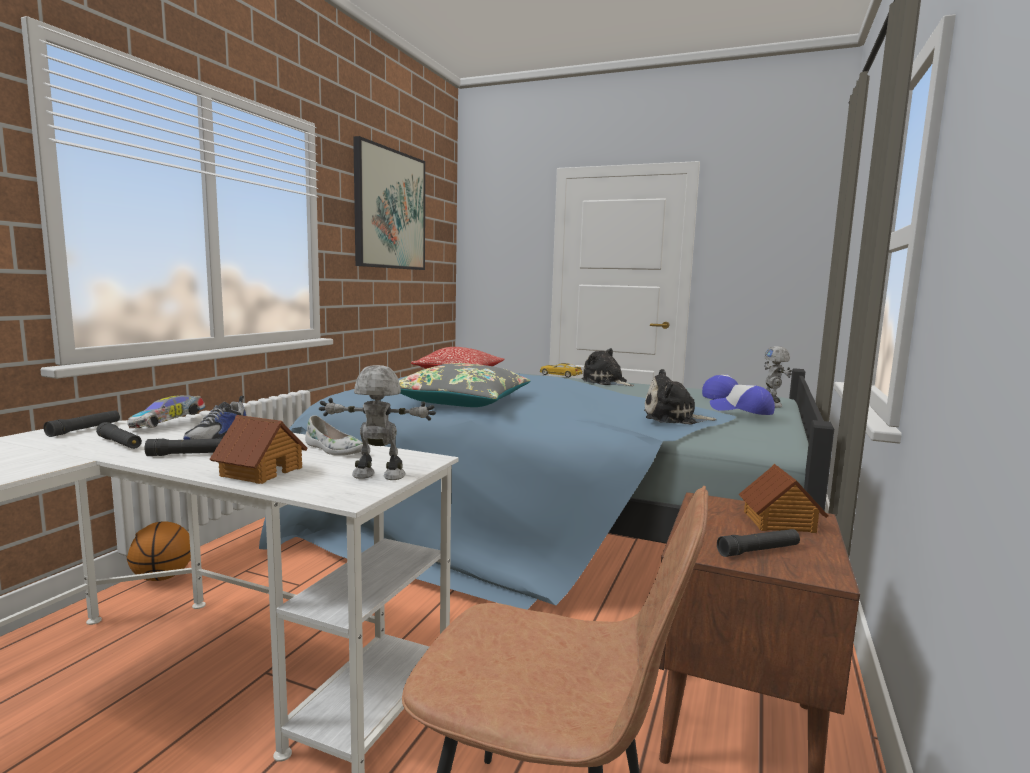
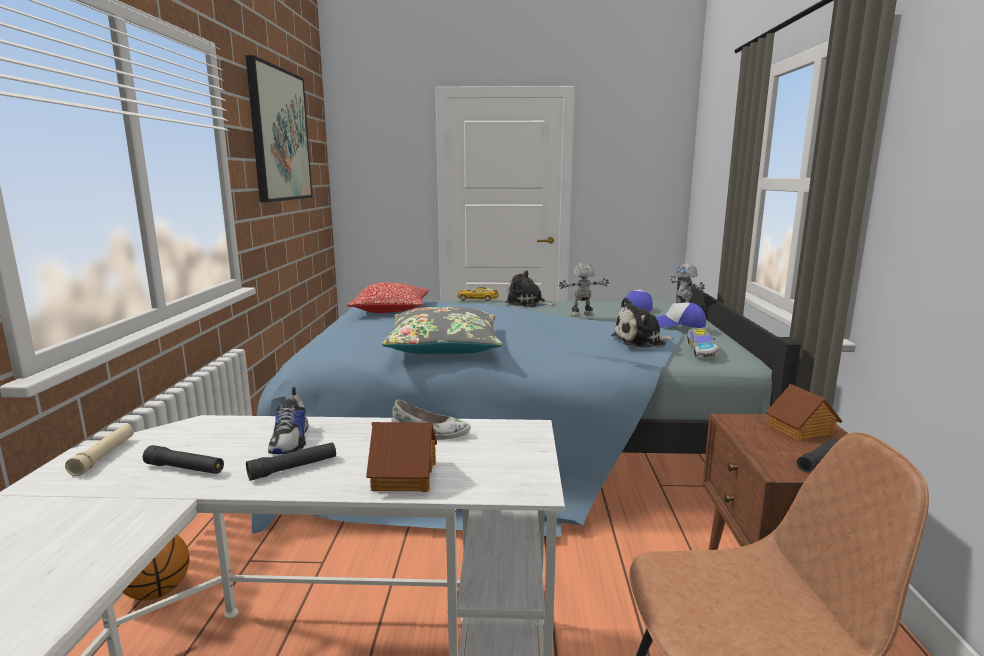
camera: 20 degrees left, 5 degrees up
black flashlight [44,410,120,437] -> beige flashlight [65,425,134,476]
toy car [128,395,205,428] -> toy car moved to [687,328,718,357]
toy robot [319,365,436,480] -> toy robot moved to [559,263,609,317]

